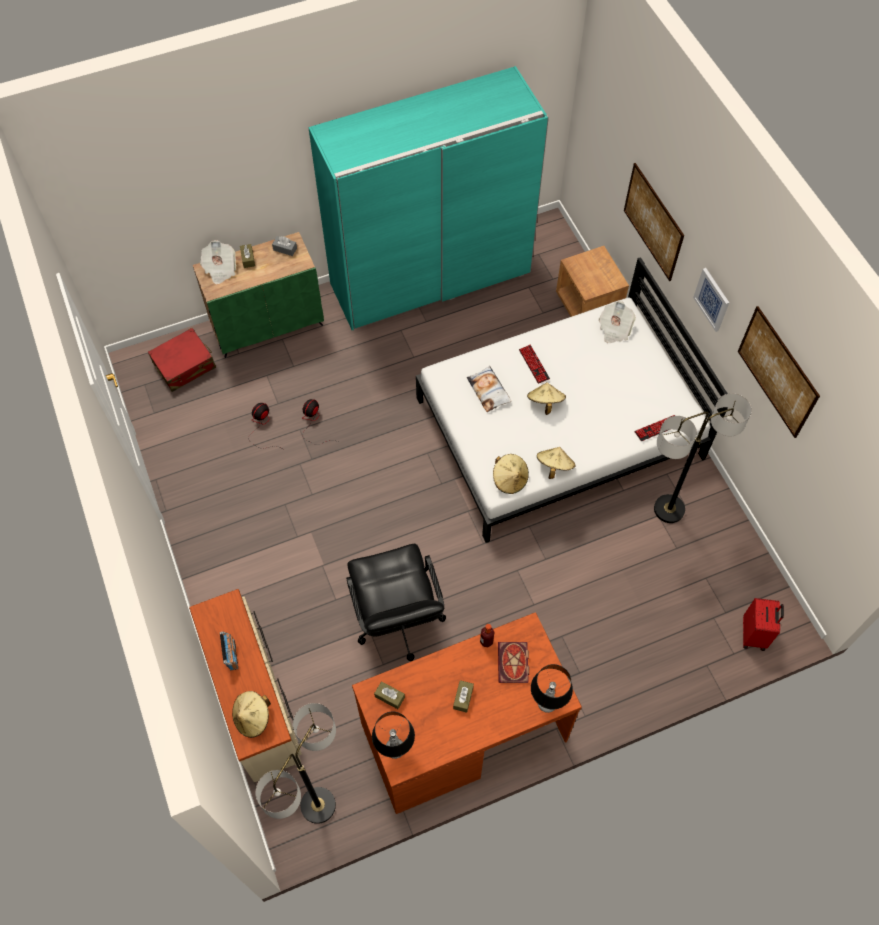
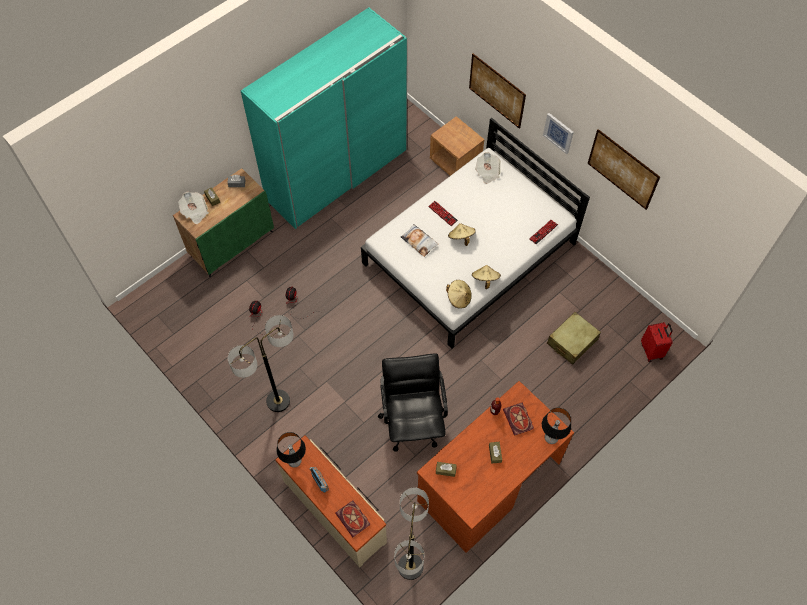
camera: 20 degrees left, 0 degrees up
red suitcase [148,328,216,392] -> none
beige hat [232,691,271,738] -> book [335,500,370,537]
black office chair [346,544,446,661] -> black office chair turned 150 degrees counterclockwise [378,354,448,452]
table lamp [372,712,415,759] -> table lamp moved to [276,432,306,467]
floor lamp [654,393,752,523] -> floor lamp moved to [228,315,294,412]
none -> beige suitcase [547,312,601,365]

